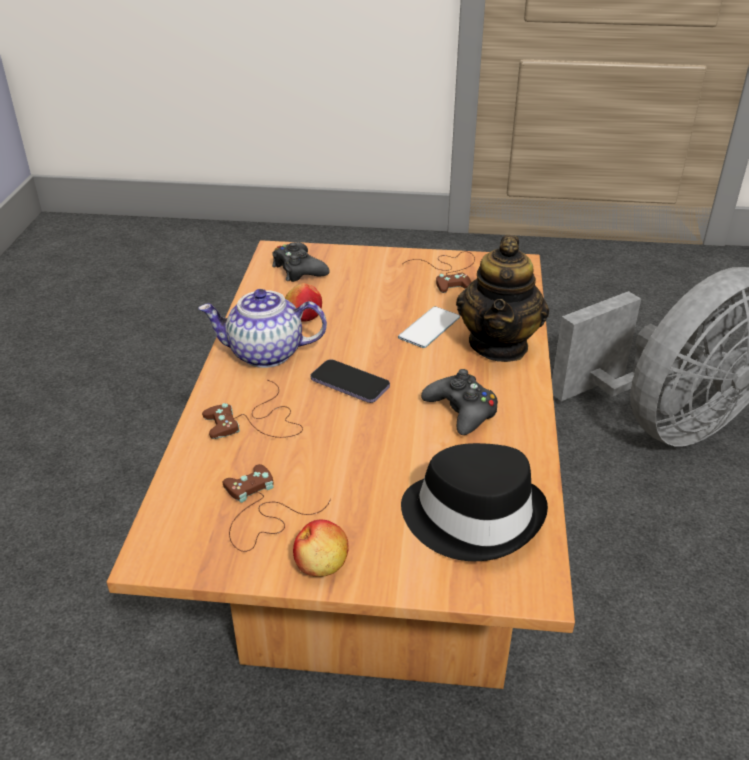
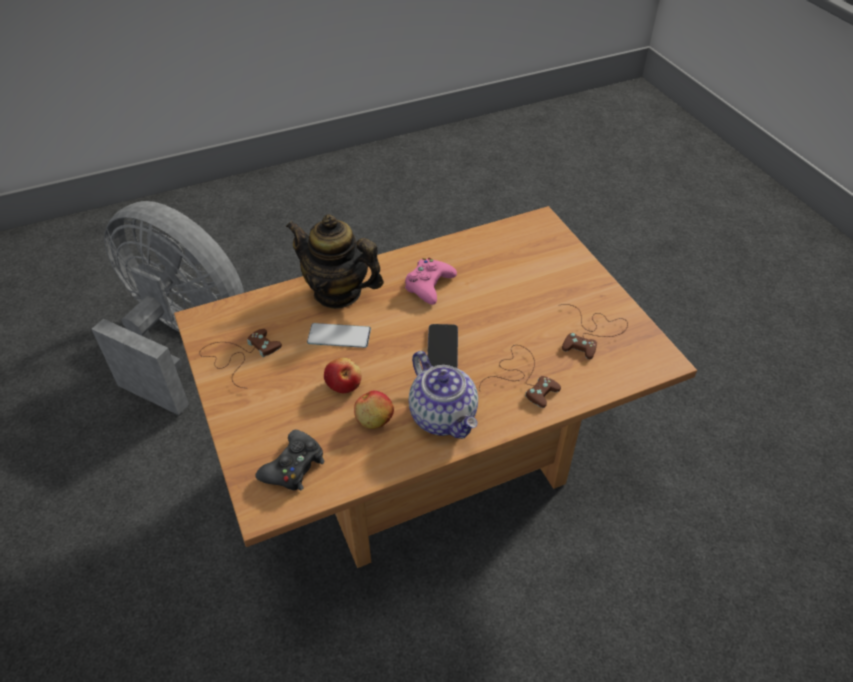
camera: 120 degrees left, 10 degrees up
apple [293,519,349,577] -> apple moved to [324,358,362,393]
black hat [401,443,548,561] -> none
black game controller [421,369,498,435] -> pink game controller [405,258,457,305]
teapot [456,235,549,362] -> teapot turned 135 degrees counterclockwise [286,214,384,309]

